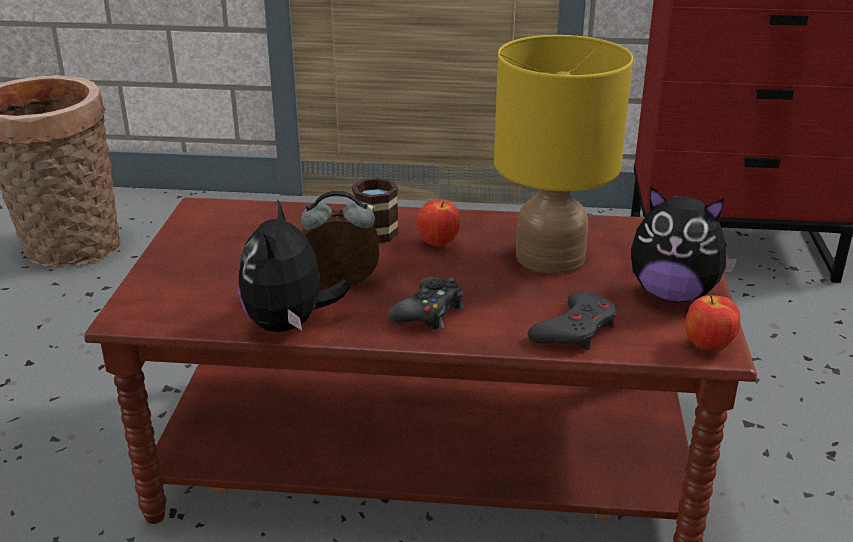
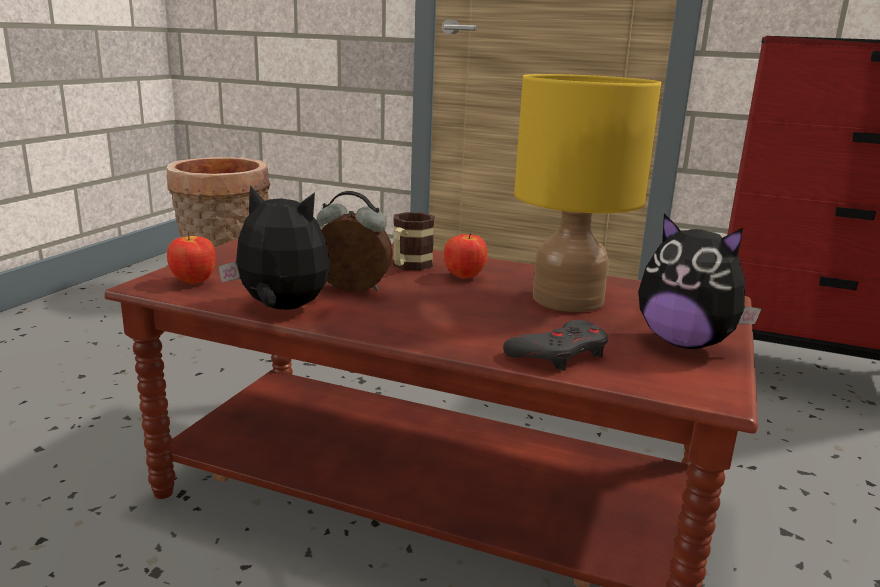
camera: 15 degrees right, 10 degrees down
plush toy [238,199,350,332] -> plush toy turned 90 degrees clockwise [218,185,330,310]
black game controller [387,277,464,330] -> none
apple [685,295,740,352] -> apple moved to [167,232,216,285]

